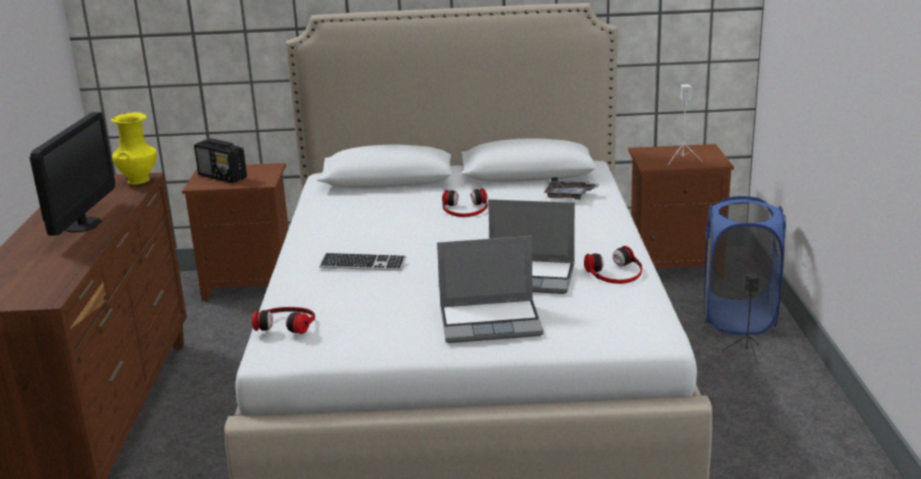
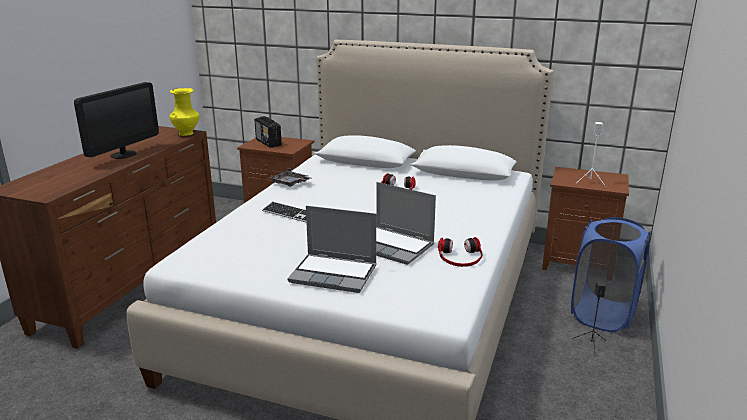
camera: 20 degrees right, 0 degrees up
headphones [252,307,315,334] -> none
grey tray [544,177,599,200] -> grey tray moved to [268,168,312,187]

